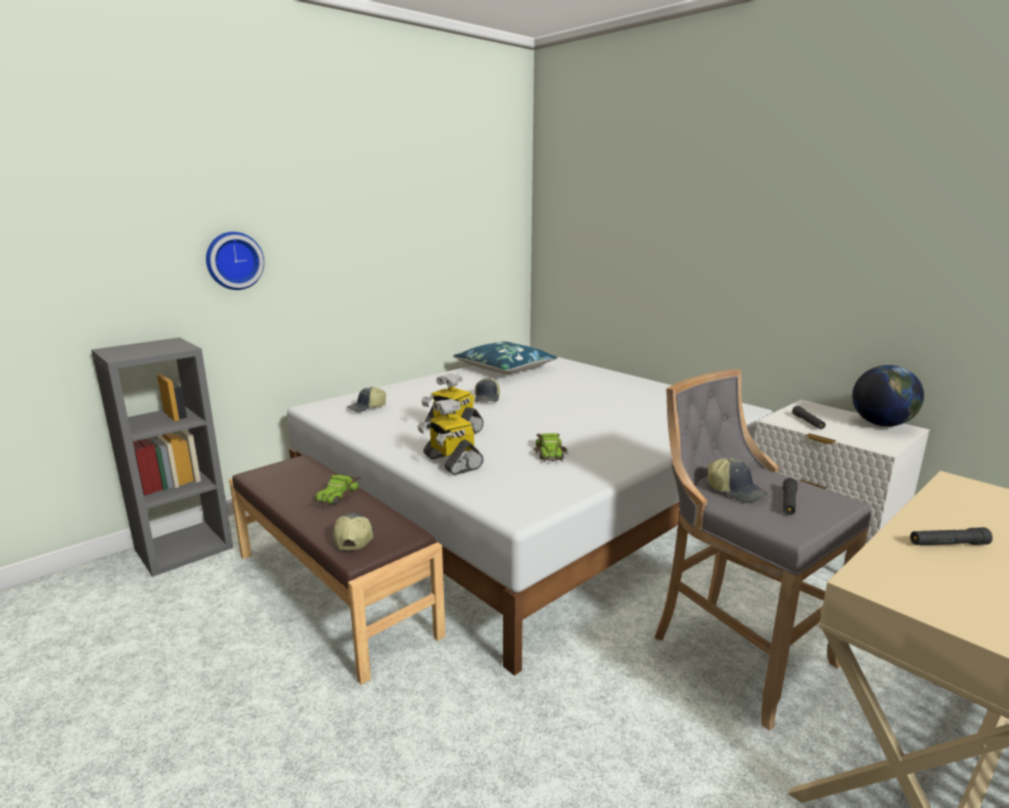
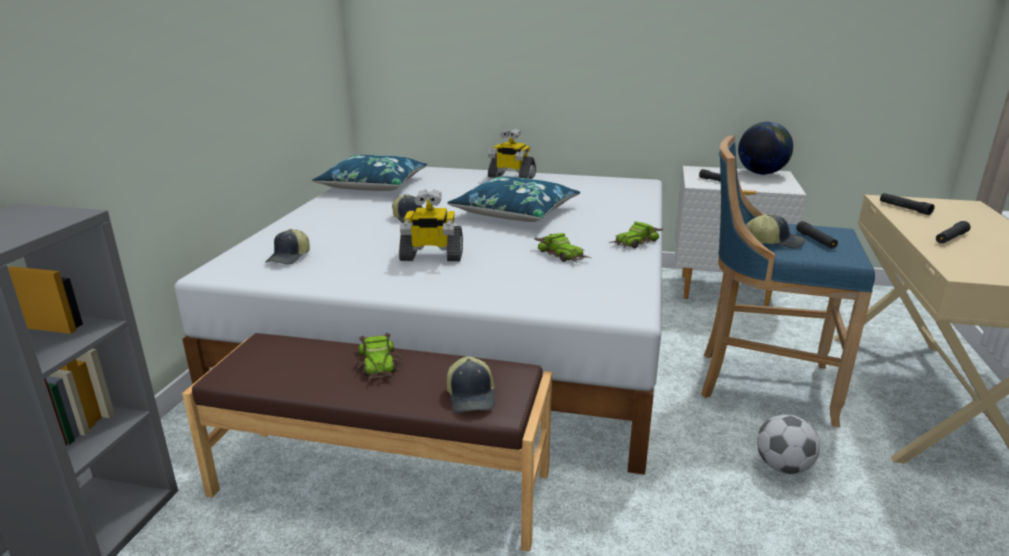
camera: 35 degrees left, 5 degrees up
wall clock [206,232,264,290] -> none
cap [333,513,374,550] -> cap turned 150 degrees counterclockwise [447,357,495,413]
toy robot [417,399,483,475] -> toy robot moved to [488,129,536,179]
grey stool [655,369,871,731] -> blue stool [701,136,875,427]
none -> blue pillow [447,176,580,222]
none -> toy car [609,222,663,249]
none -> football [757,414,820,474]
none -> black flashlight [880,193,935,215]

